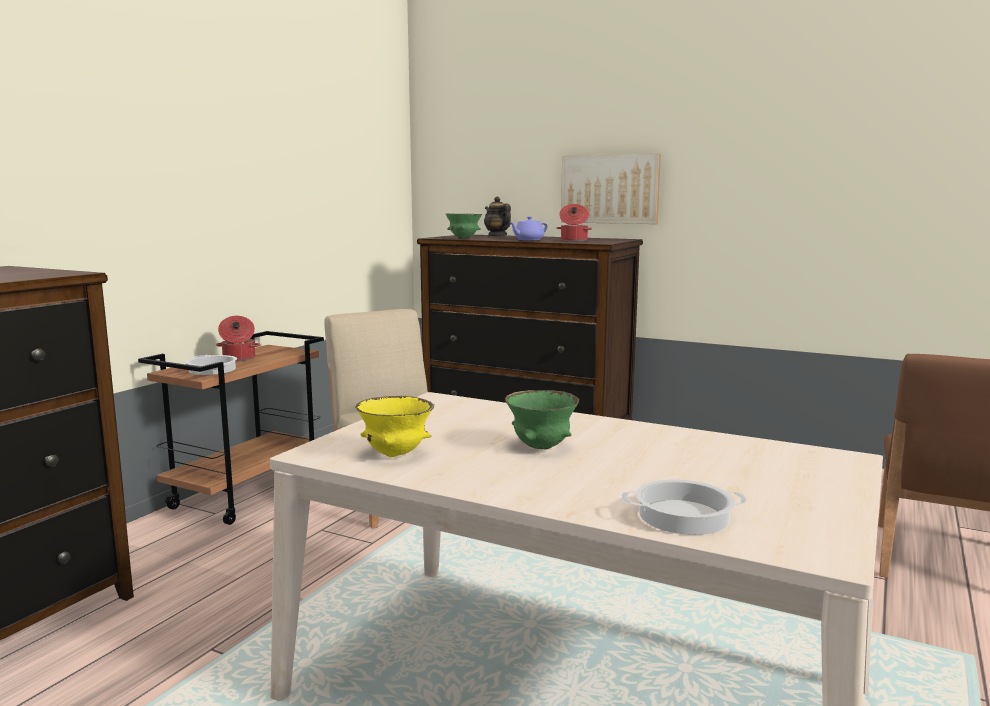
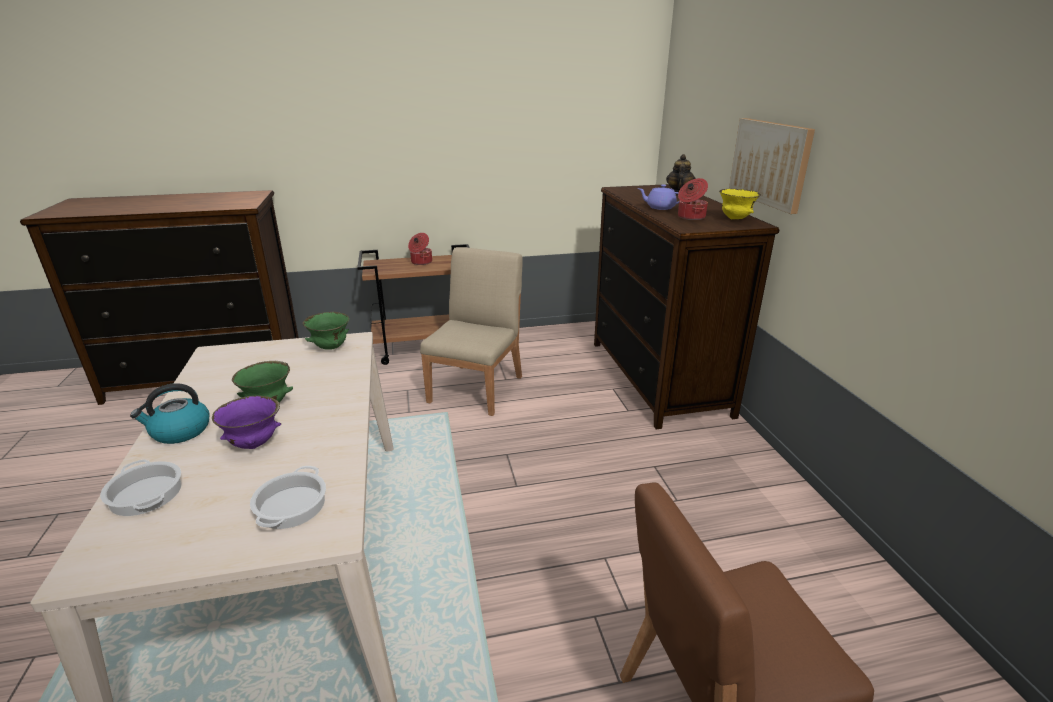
camera: 50 degrees right, 15 degrees up
cooking pot [186,355,237,375] -> cooking pot moved to [250,466,326,529]
yellow bowl [355,396,434,457] -> yellow bowl moved to [719,189,761,219]
green bowl [446,214,482,239] -> green bowl moved to [303,312,350,350]
none -> kettle [130,383,210,444]
none -> purple bowl [212,395,281,449]

